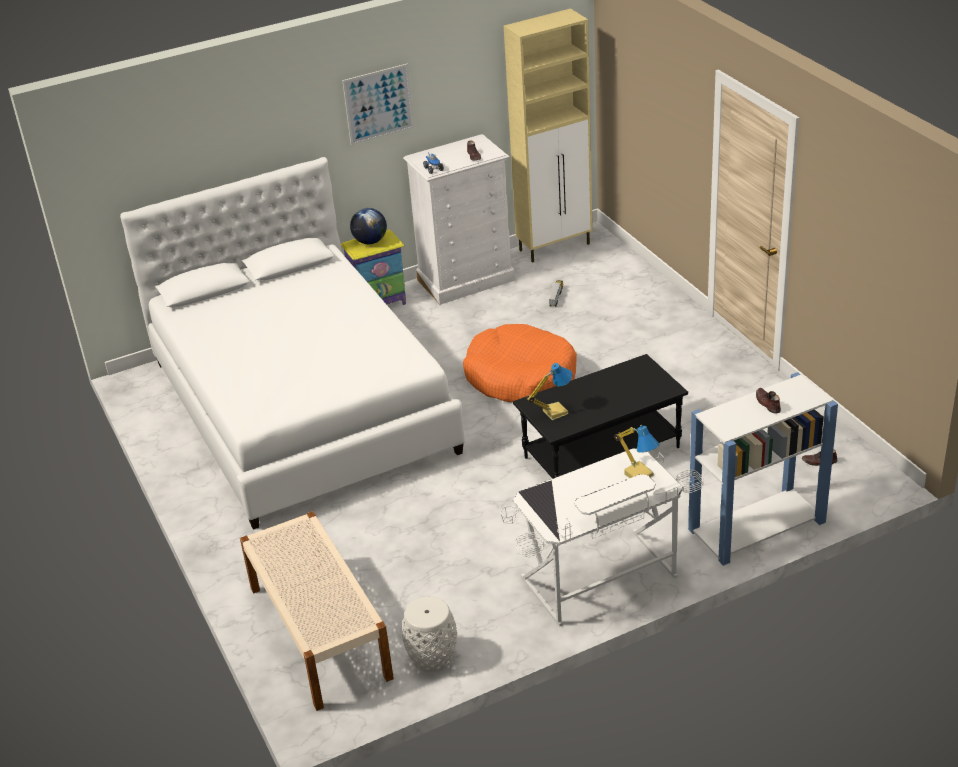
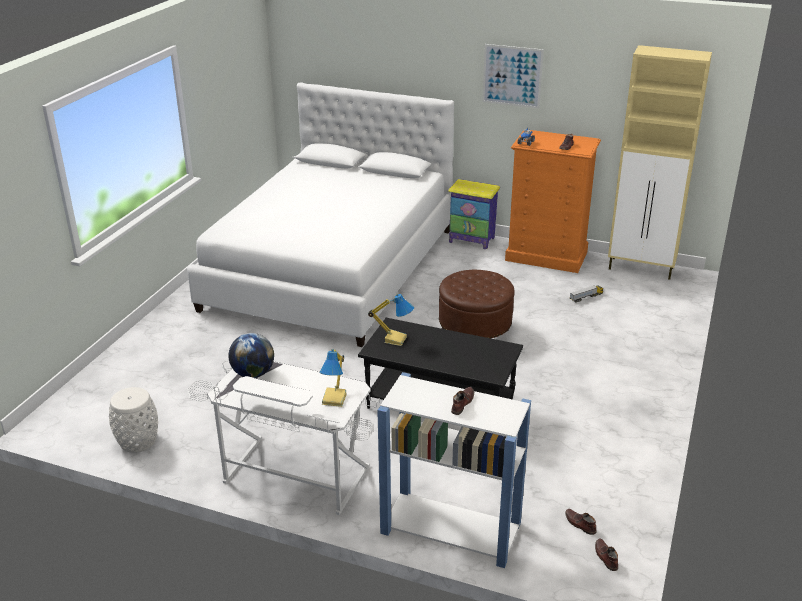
camera: 45 degrees right, 5 degrees down
beige bench [240,511,394,711] -> none
globe [350,208,387,244] -> globe moved to [228,333,274,378]
white dresser [403,134,515,305] -> orange dresser [505,130,601,273]
orange dog bed [463,324,577,402] -> brown ottoman [439,270,515,338]
none -> brown shoe [595,539,618,571]

